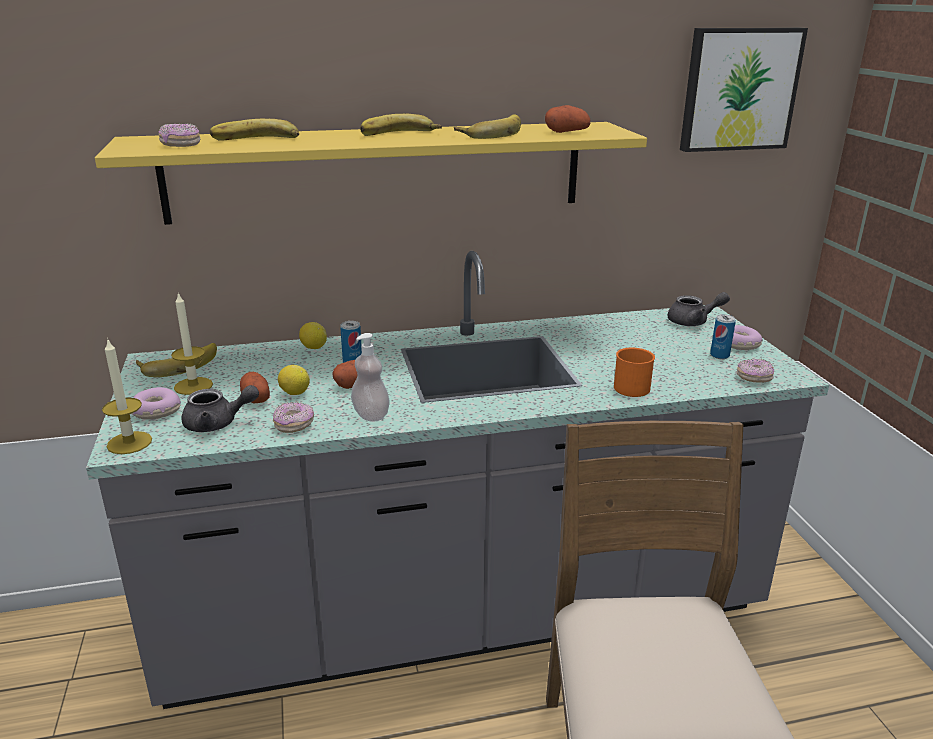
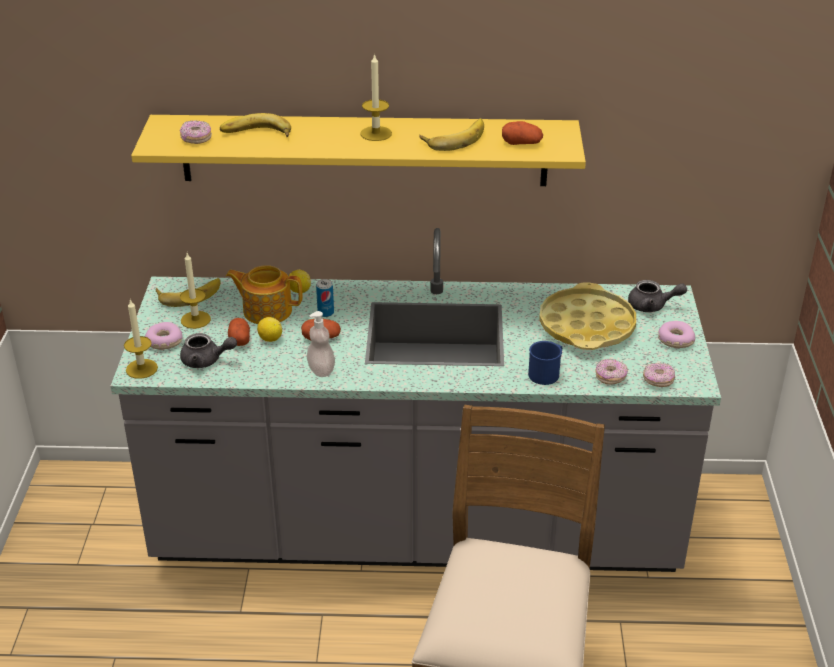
camera: 15 degrees right, 10 degrees up
donut [273,402,314,433] -> donut moved to [595,359,628,385]
banana [360,114,442,136] -> candle [360,53,392,141]
orange mug [614,347,655,397] -> blue mug [528,341,562,385]
picture [680,28,808,152] -> none
can [710,314,736,359] -> none
none -> teapot [226,265,302,324]
none -> yellow tray [539,283,636,350]

